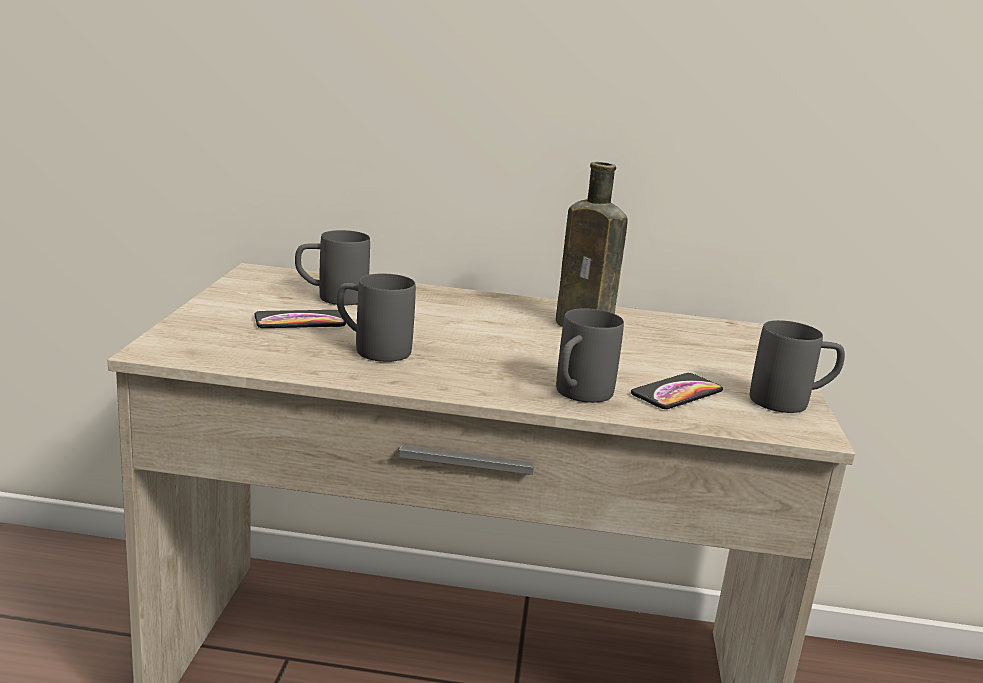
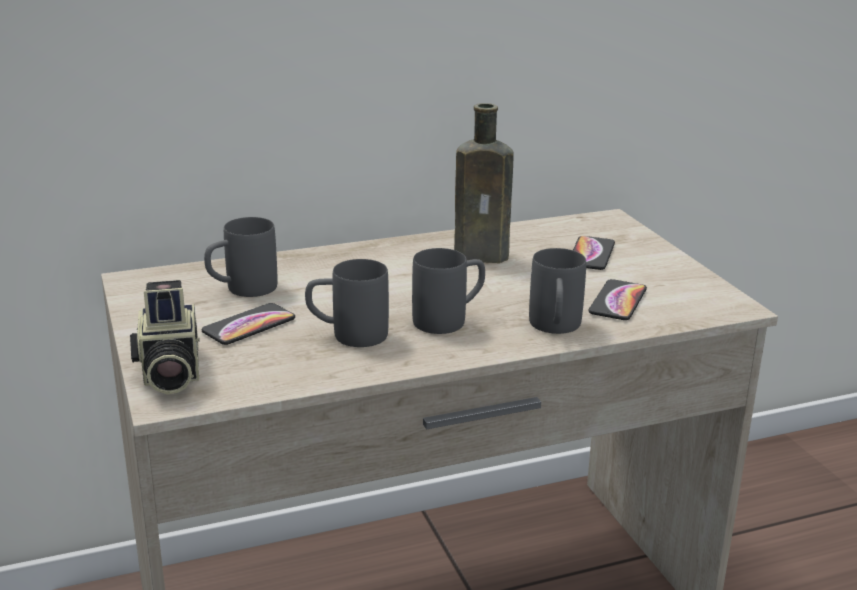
camera: 25 degrees left, 5 degrees up
grey mug [750,320,845,413] -> grey mug moved to [412,248,485,334]
none -> camera [130,280,200,394]
none -> phone [573,236,615,270]

